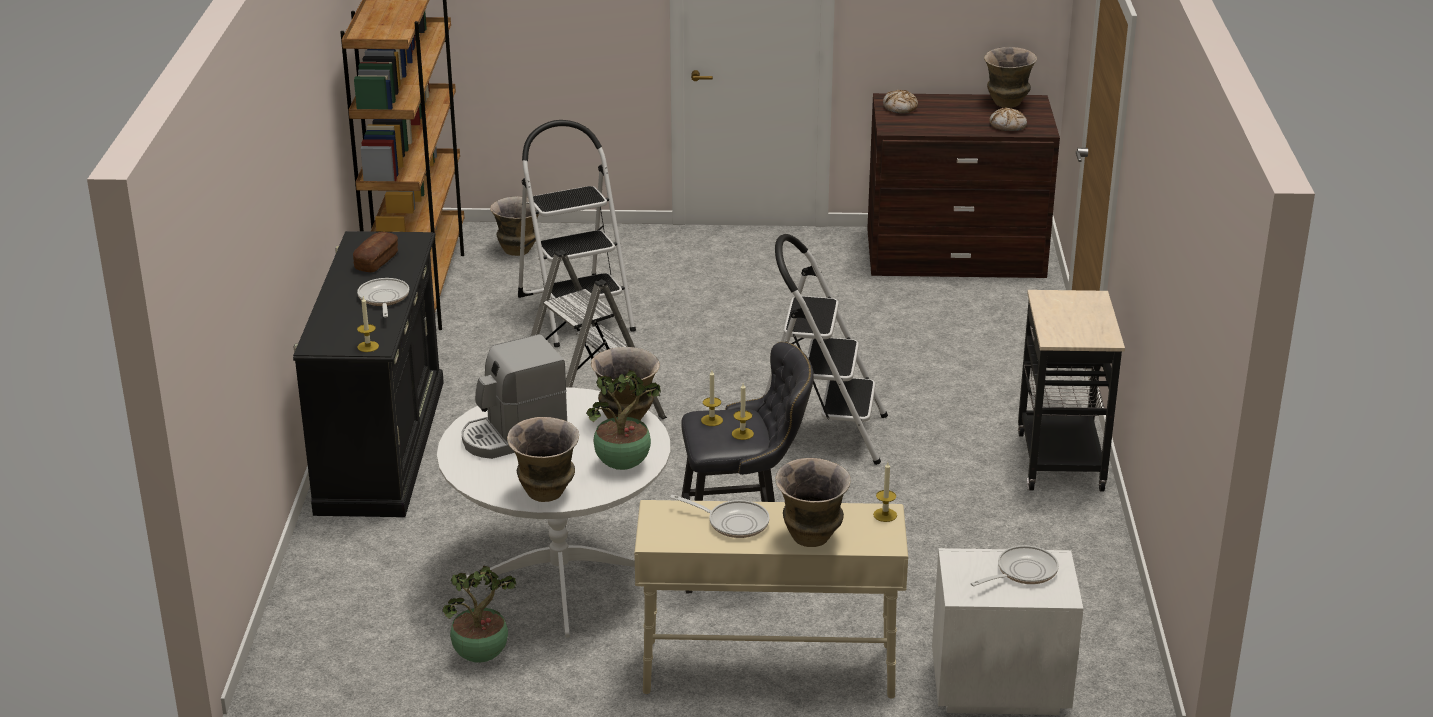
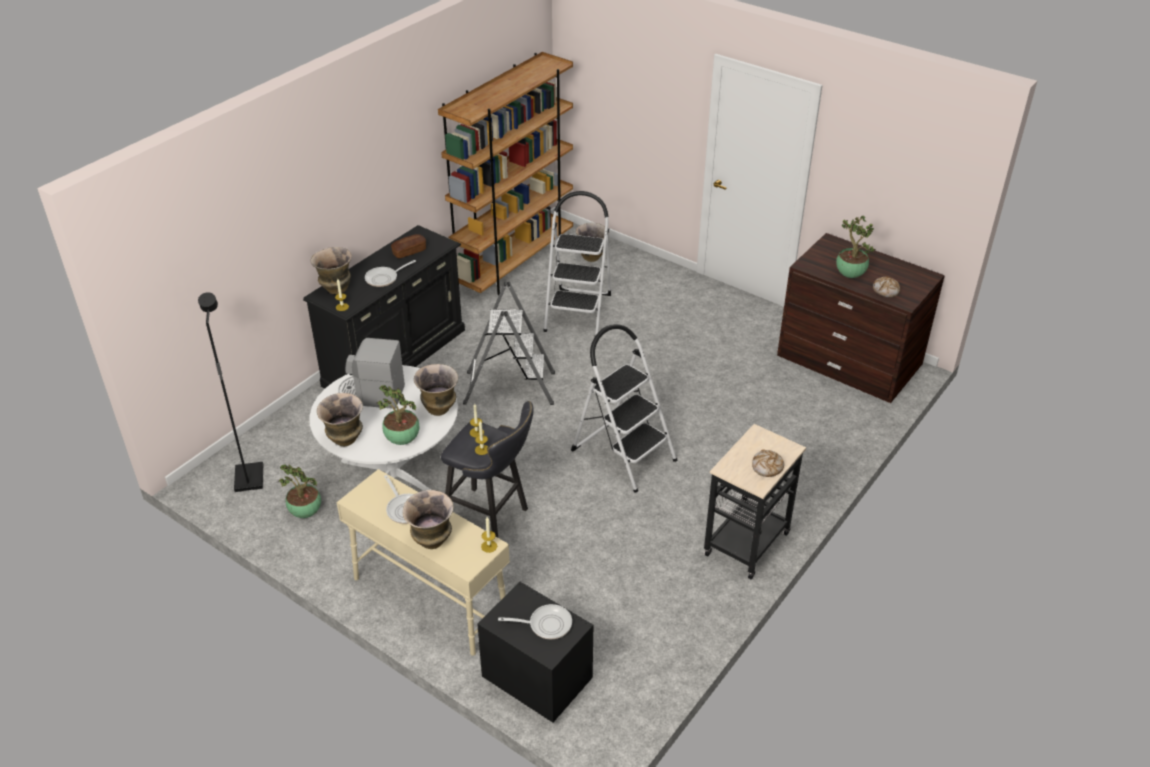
camera: 35 degrees right, 10 degrees up
frying pan [357,278,409,317] -> frying pan turned 150 degrees counterclockwise [365,260,416,287]
bread [883,90,918,113] -> bread moved to [752,450,784,477]
white nightstand [932,548,1084,715] -> black nightstand [477,582,593,723]
vase [984,47,1037,108] -> vase moved to [310,247,352,294]
none -> black floor lamp [198,292,263,492]
none -> potted plant [836,216,875,278]

